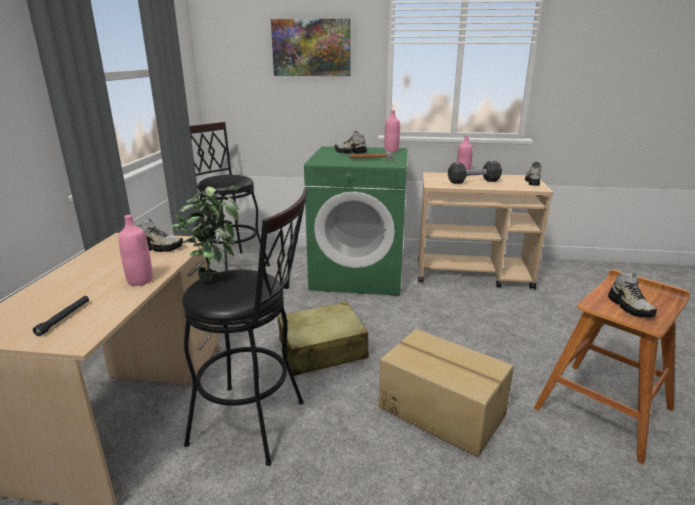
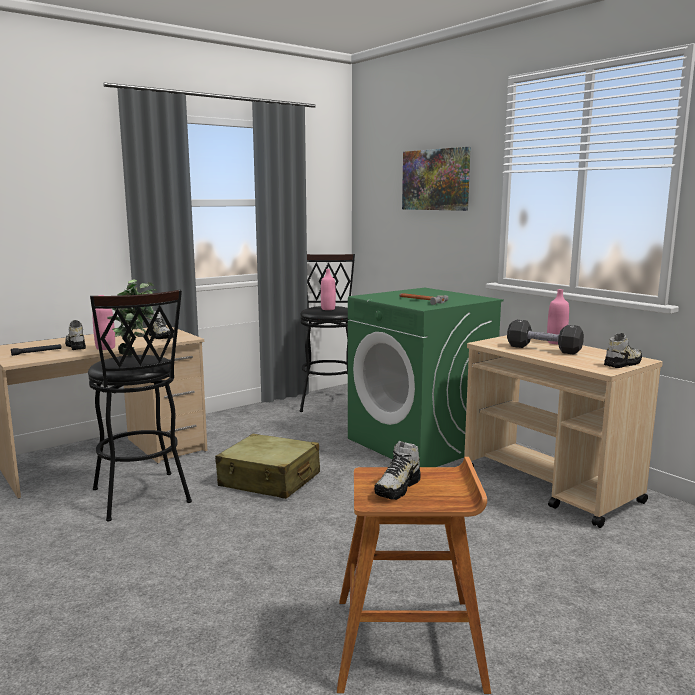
camera: 45 degrees right, 10 degrees down
shoe [335,131,367,154] -> shoe moved to [65,320,86,350]
cardboard box [379,329,514,457] -> none
pink bottle [385,110,400,152] -> pink bottle moved to [321,269,336,310]

